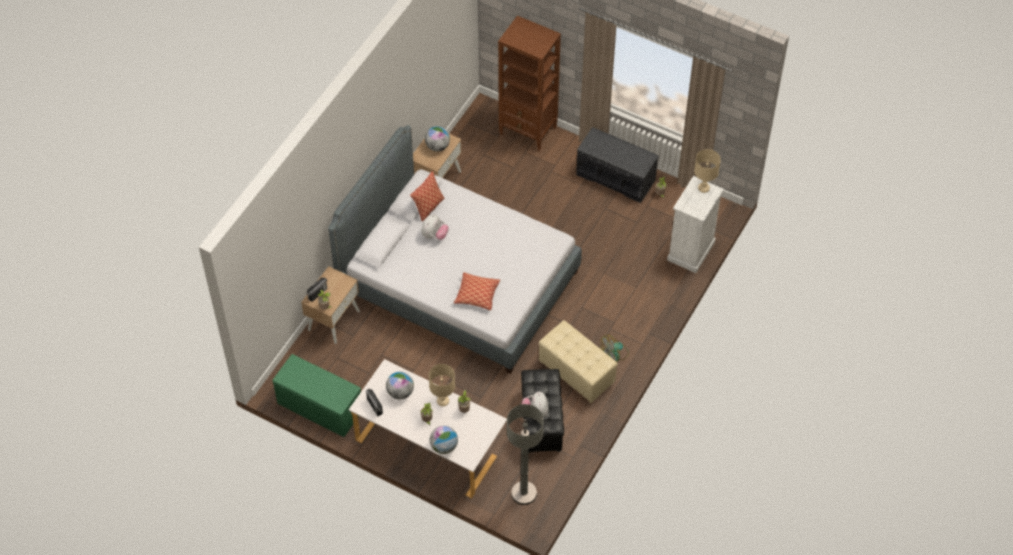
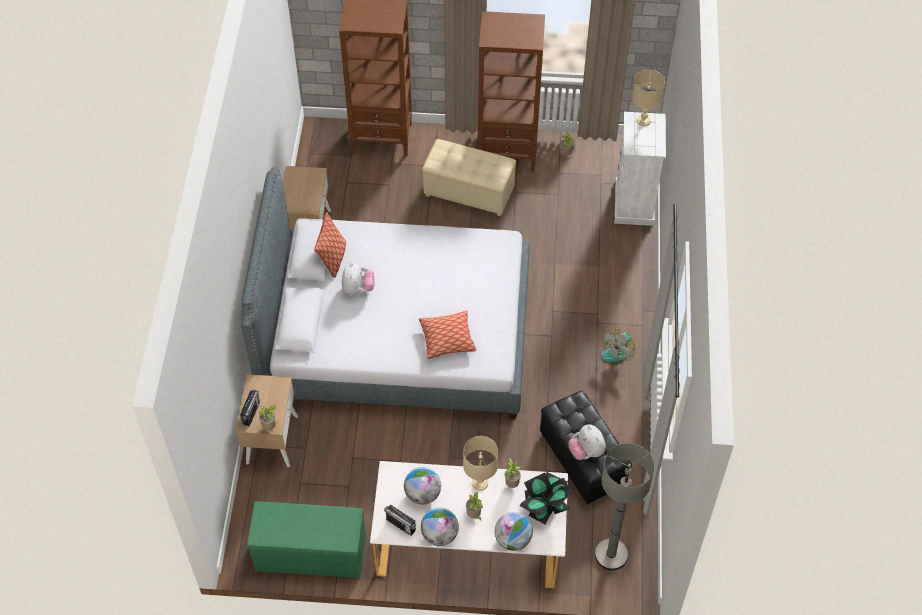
camera: 25 degrees left, 0 degrees up
globe [425,126,450,152] -> globe moved to [421,508,459,546]
beige ottoman [539,320,618,403] -> beige ottoman moved to [422,139,516,217]
grey bench [576,127,659,203] -> brown bookcase [477,11,545,172]
none -> potted plant [519,472,574,524]

